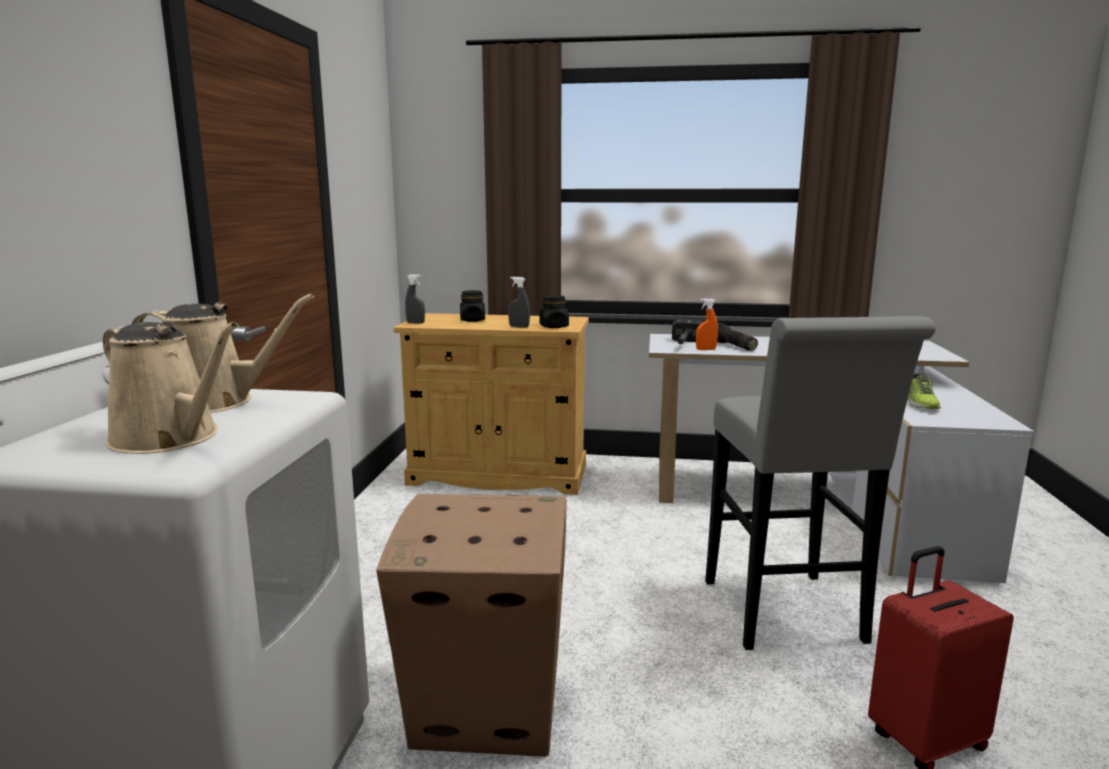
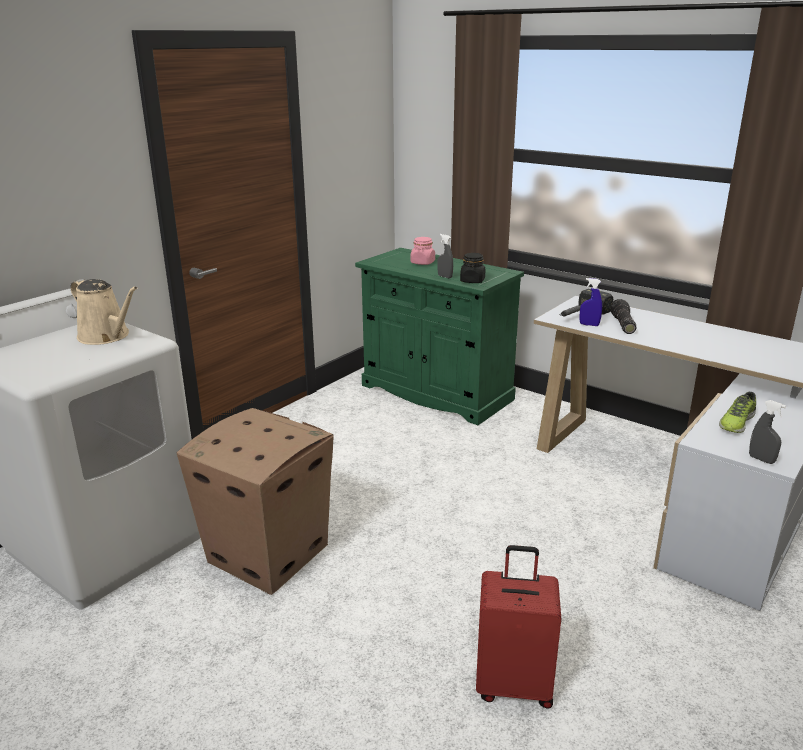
camera: 30 degrees right, 10 degrees up
beige watering can [103,322,239,454] -> none
beige cabinet [393,313,589,495] -> green cabinet [355,248,524,425]
grey spray bottle [405,274,425,324] -> grey spray bottle moved to [749,400,786,464]
black jar [460,290,485,322] -> pink jar [411,237,435,265]
orange spray bottle [696,298,718,350] -> blue spray bottle [580,278,602,326]
grey stool [705,316,936,650] -> none

